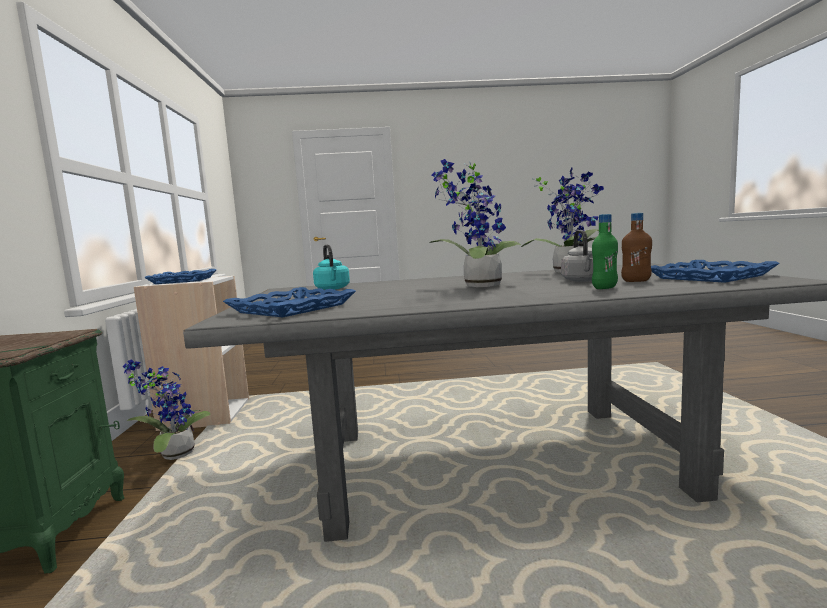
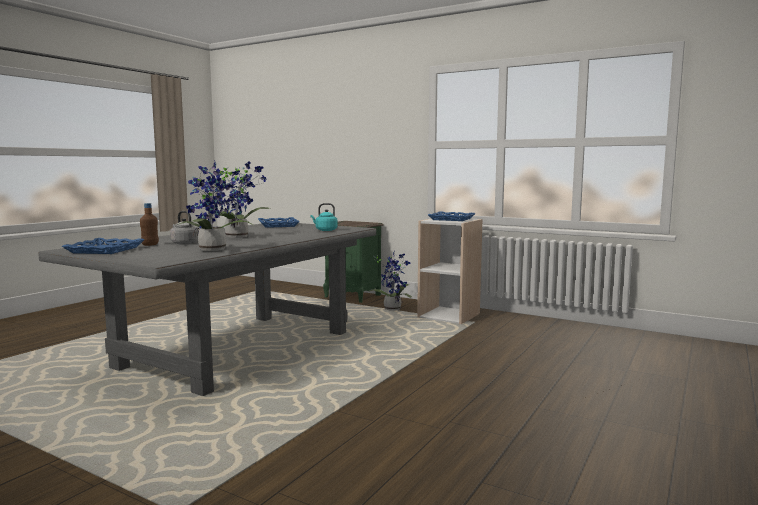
camera: 125 degrees right, 0 degrees up
green bottle [592,214,618,289] -> none

